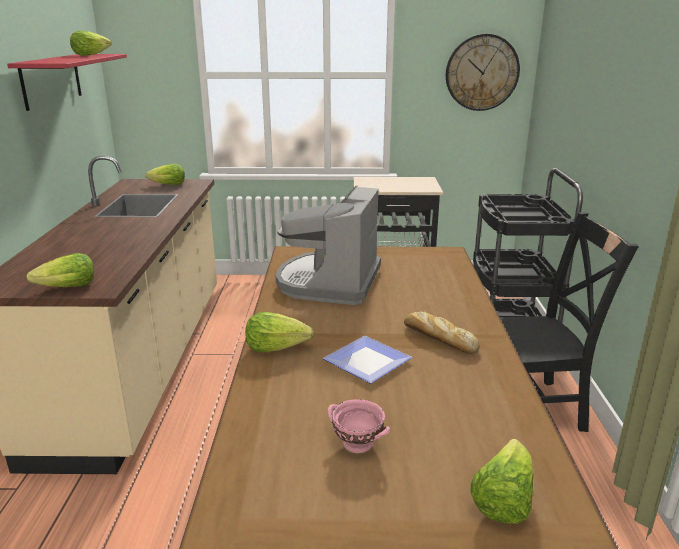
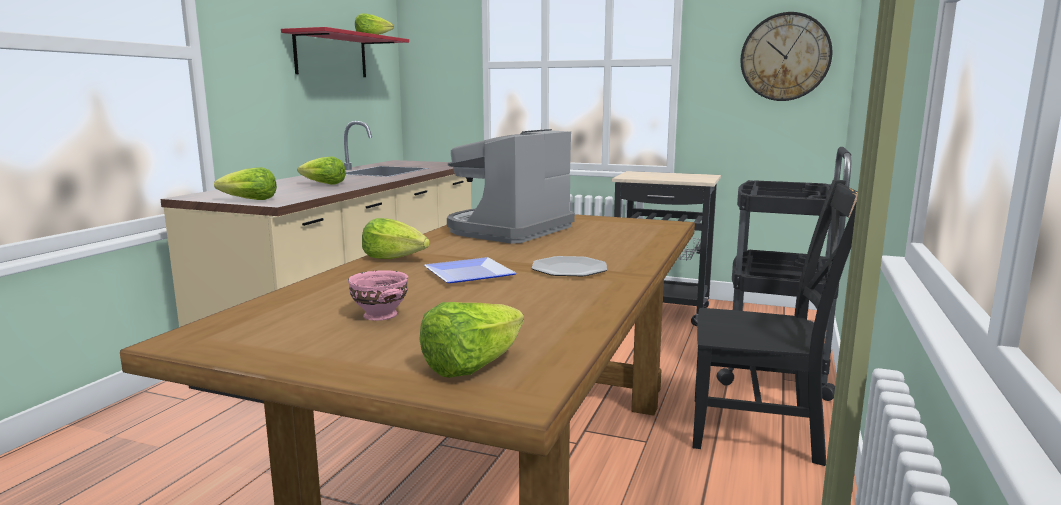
camera: 20 degrees right, 10 degrees down
lettuce [145,164,185,185] -> lettuce moved to [297,157,346,185]
bread [404,311,479,354] -> plate [532,256,607,276]

